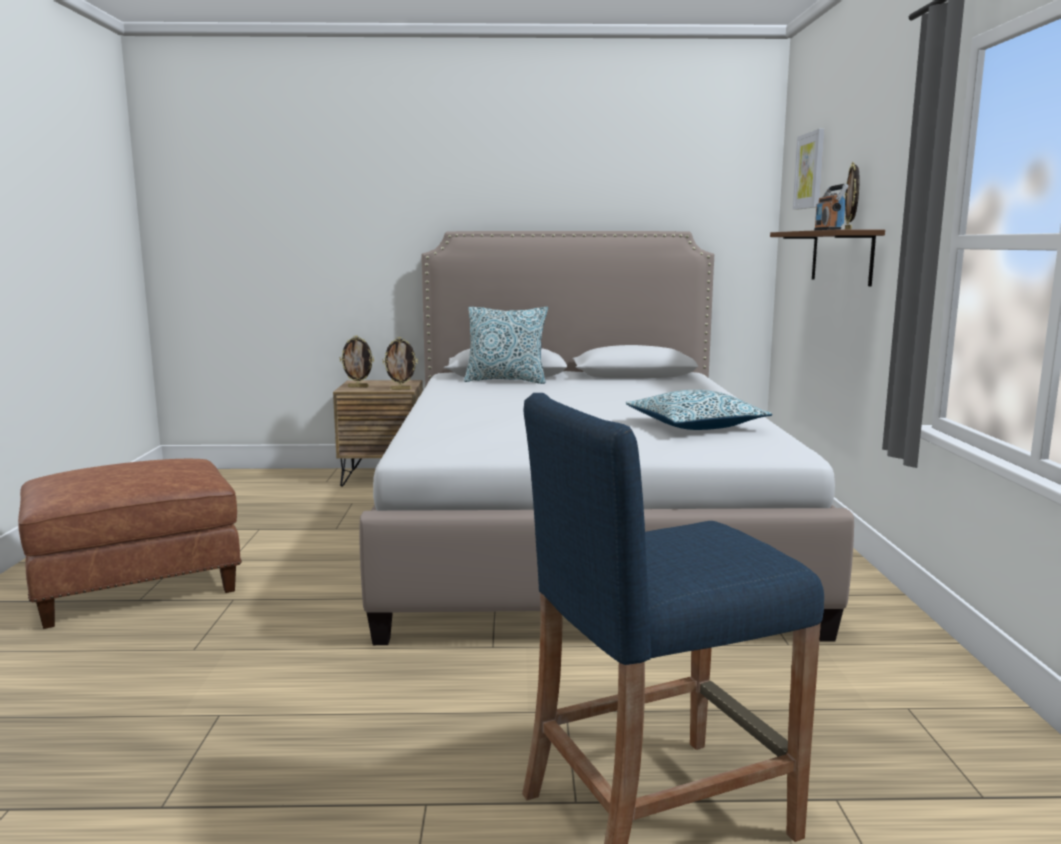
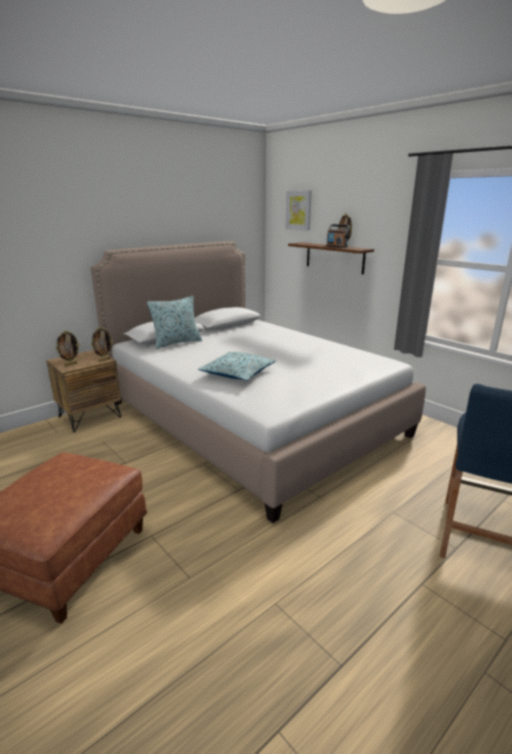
camera: 40 degrees left, 10 degrees up
pillow [626,390,772,430] -> pillow moved to [198,352,276,381]

